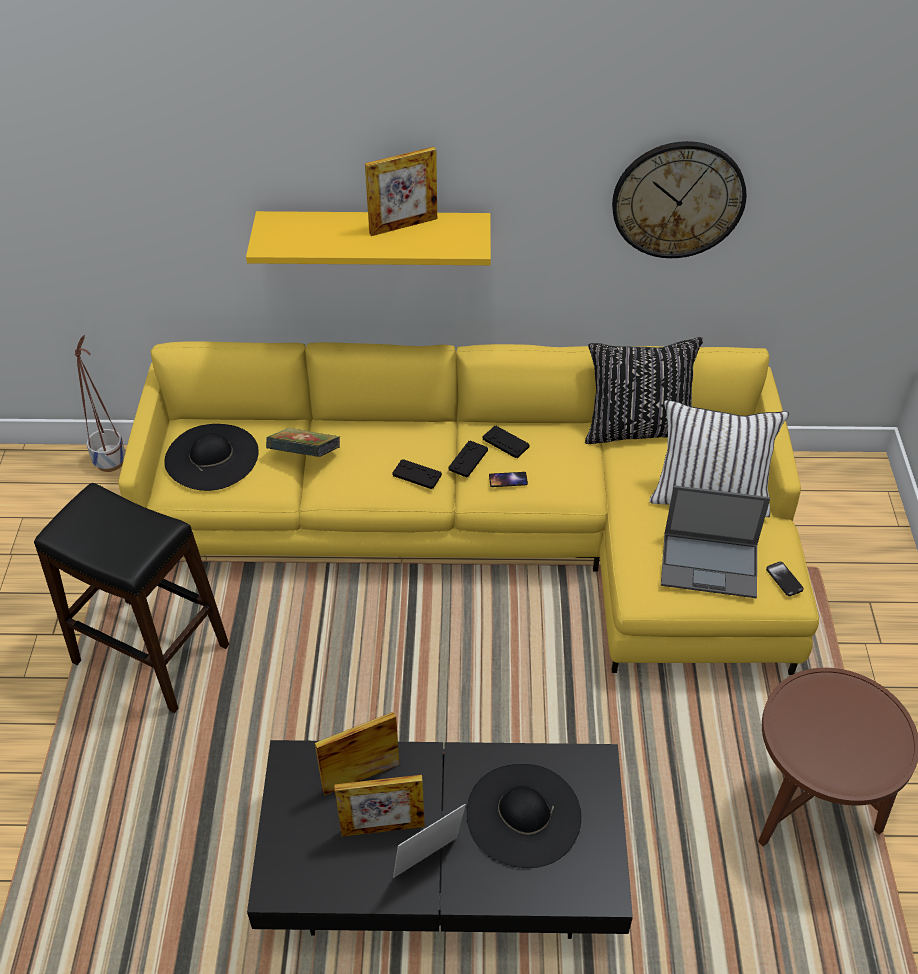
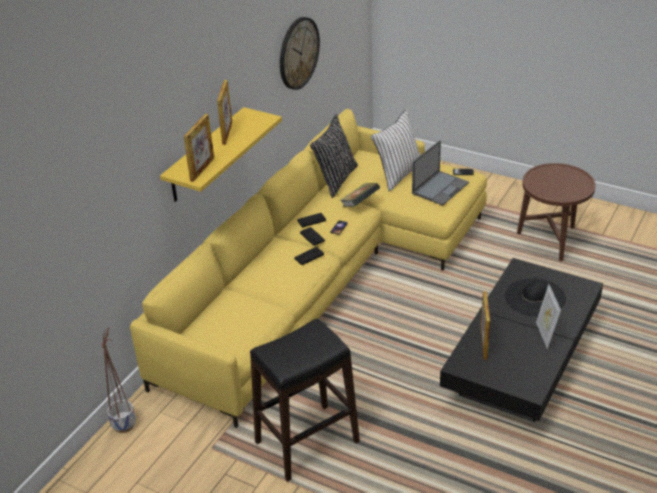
camera: 60 degrees left, 10 degrees down
black hat [164,424,259,491] -> none
book [266,428,340,457] -> book moved to [341,183,380,207]
picture frame [334,775,425,837] -> picture frame moved to [183,114,214,182]

